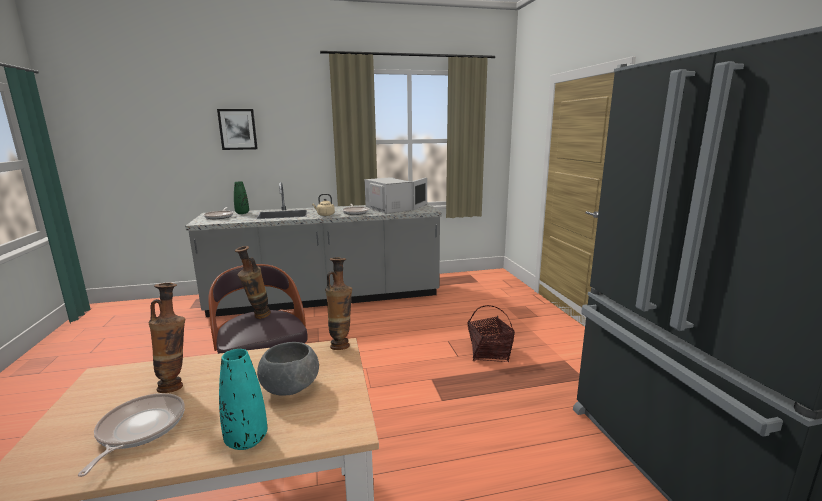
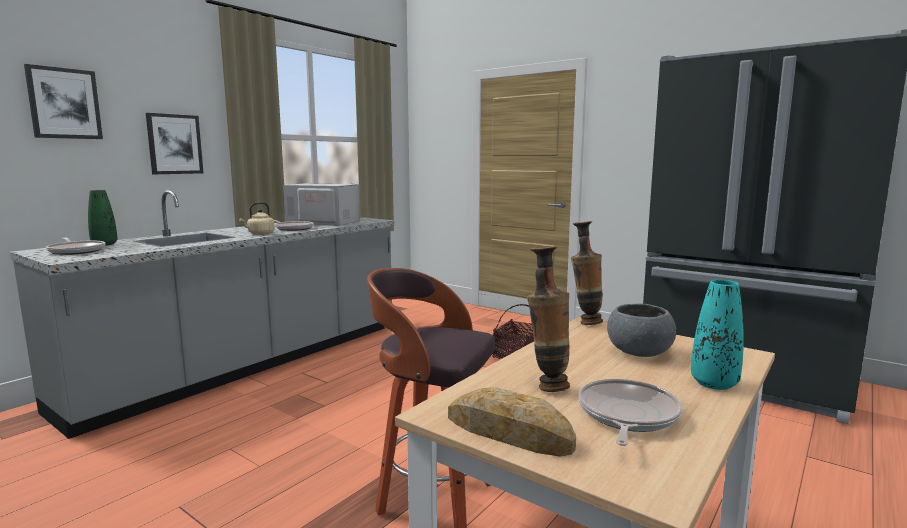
camera: 40 degrees left, 5 degrees down
frying pan [78,393,185,477] -> frying pan turned 60 degrees clockwise [578,379,683,446]
vase [235,246,271,319] -> none
none -> picture [146,113,203,174]
none -> bread [448,387,576,457]

